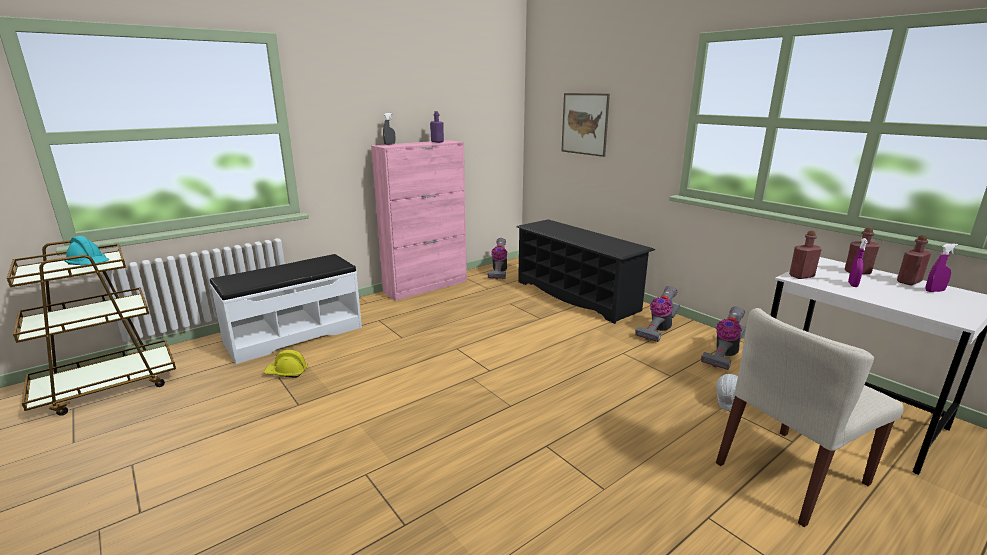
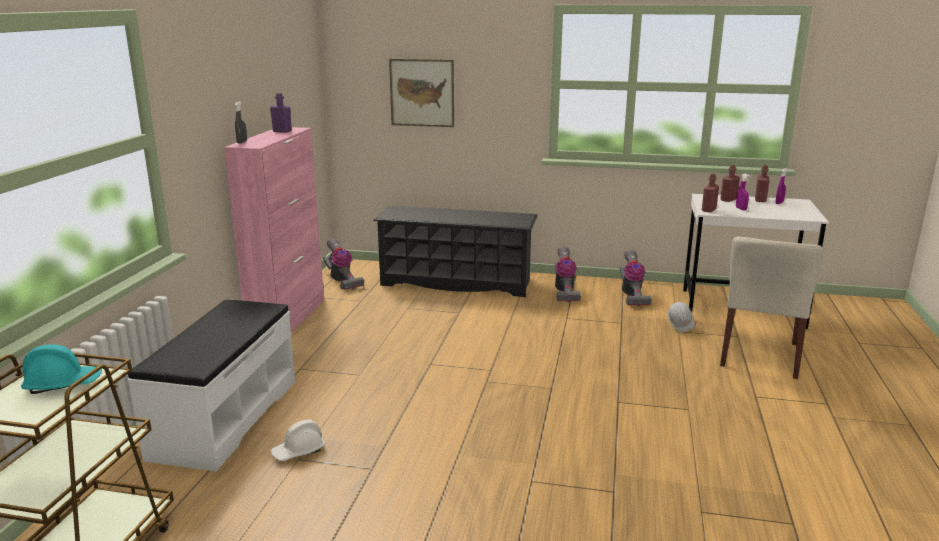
camera: 40 degrees left, 0 degrees up
yellow hard hat [264,350,308,378] -> white hard hat [270,420,325,461]

